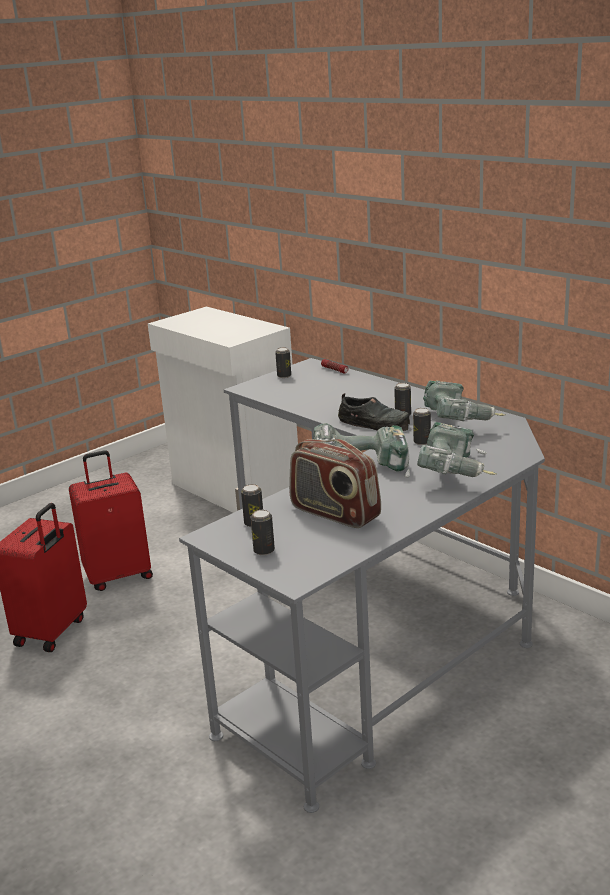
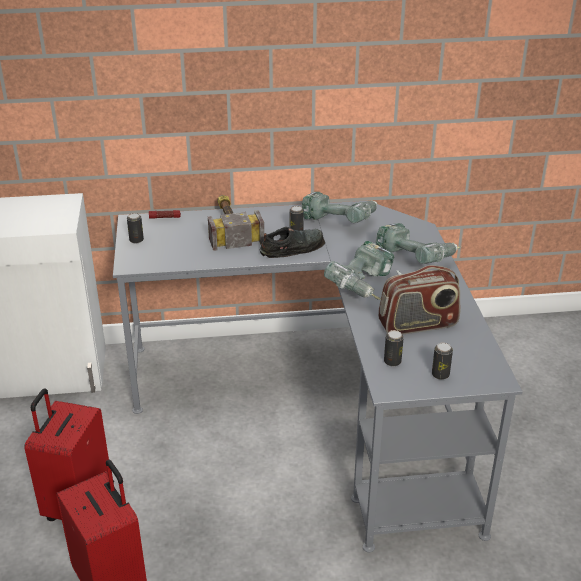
camera: 55 degrees left, 10 degrees up
can [413,408,431,445] -> none
none -> hammer [208,195,264,251]

